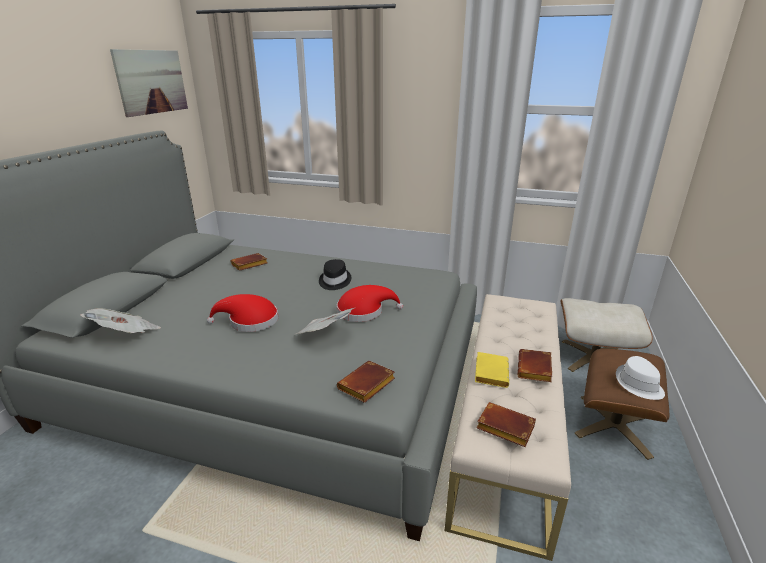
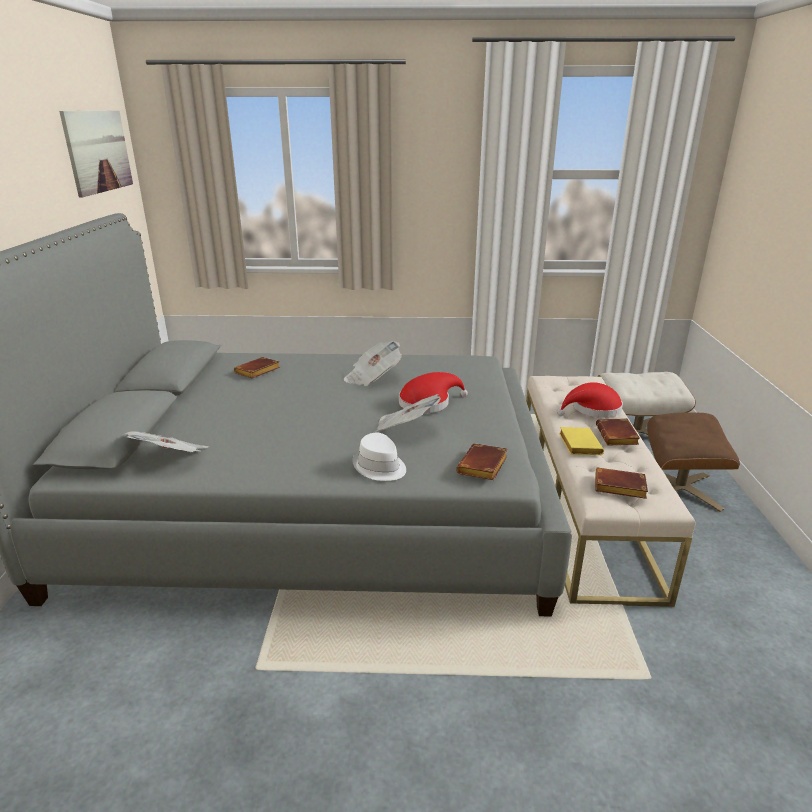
camera: 15 degrees left, 0 degrees up
red hat [207,294,278,332] -> red hat moved to [557,382,623,418]
black hat [319,259,351,290] -> newspaper [344,341,402,386]
white hat [616,356,665,400] -> white hat moved to [353,433,406,481]

